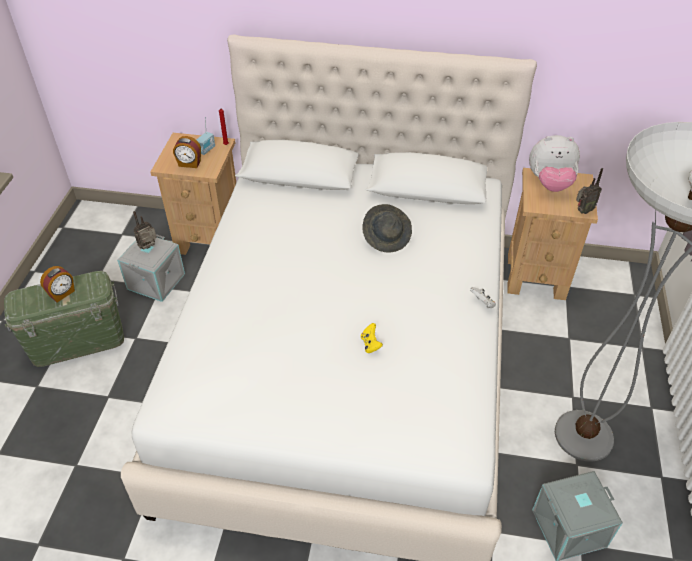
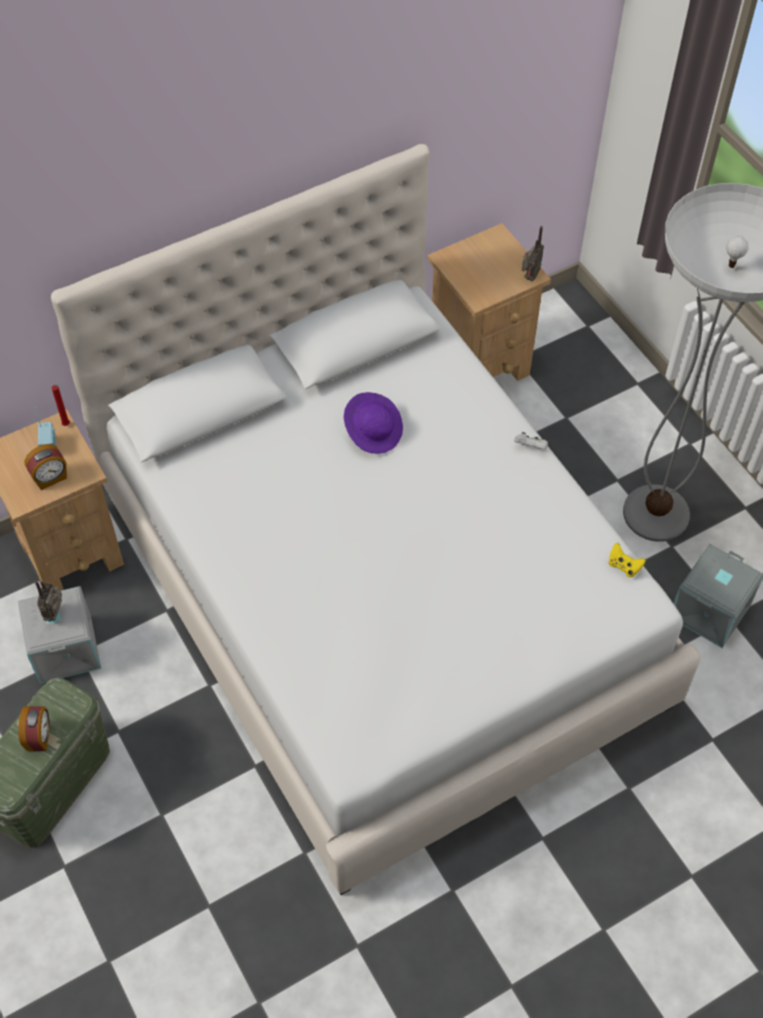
camera: 40 degrees left, 10 degrees up
yellow game controller [361,323,383,353] -> yellow game controller moved to [608,543,646,577]
grey hat [363,204,412,253] -> purple hat [344,392,403,454]
plush toy [529,135,580,192] -> none

